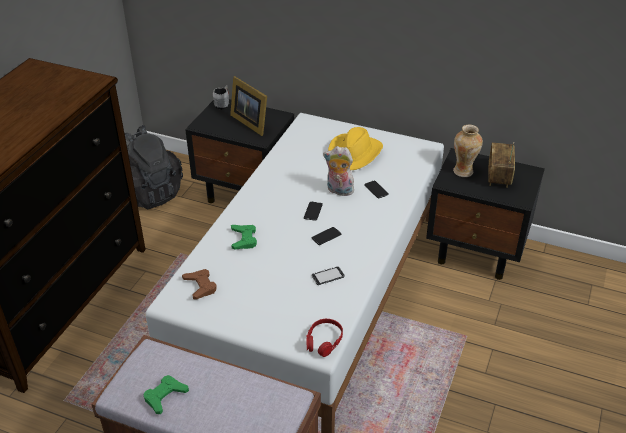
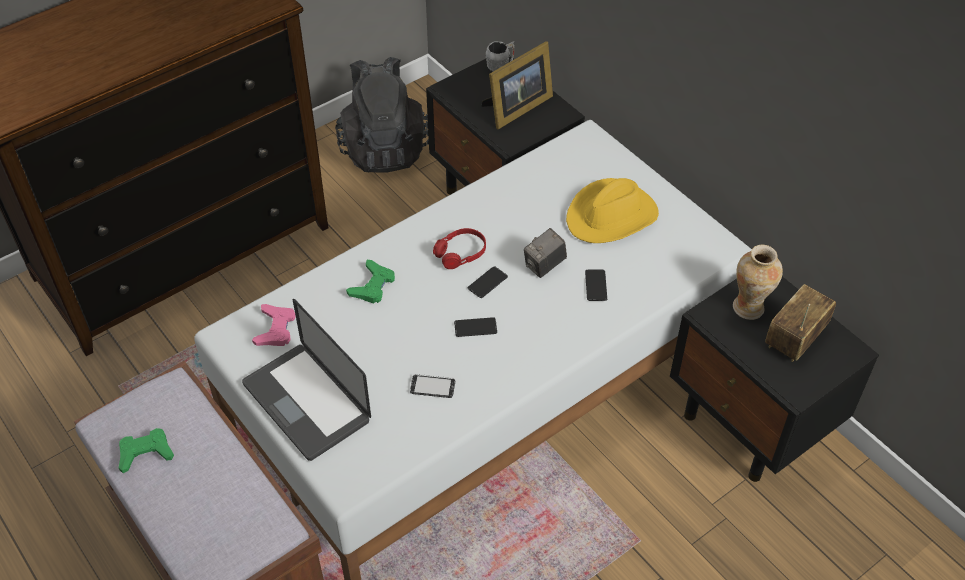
camera: 30 degrees right, 10 degrees up
brown game controller [182,269,217,300] -> pink game controller [252,304,296,346]
picture frame [230,76,267,136] -> picture frame turned 120 degrees counterclockwise [482,41,553,129]
red headphones [306,319,343,357] -> red headphones moved to [433,228,486,269]
plush toy [323,146,356,196] -> camera [524,228,567,278]
none -> laptop [242,299,371,461]

